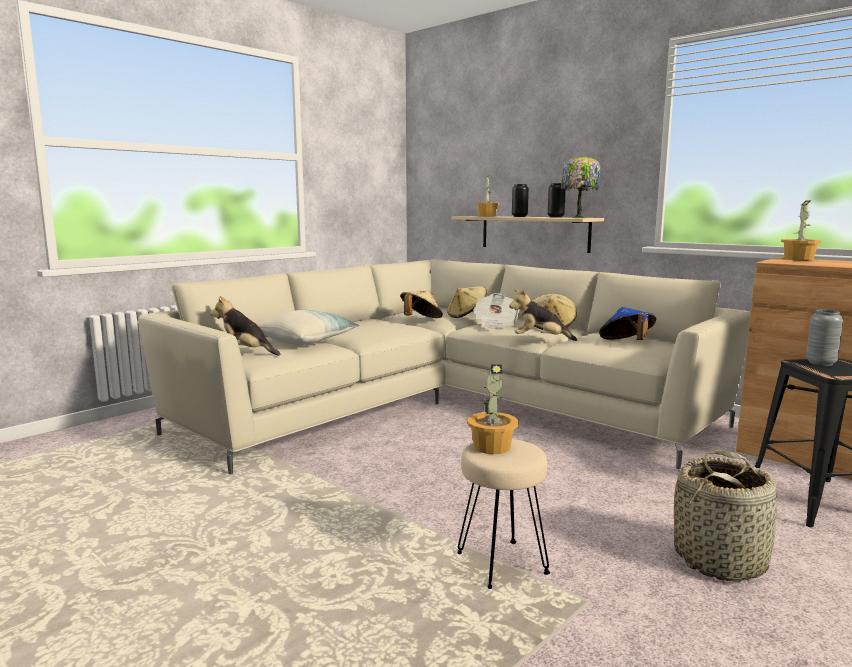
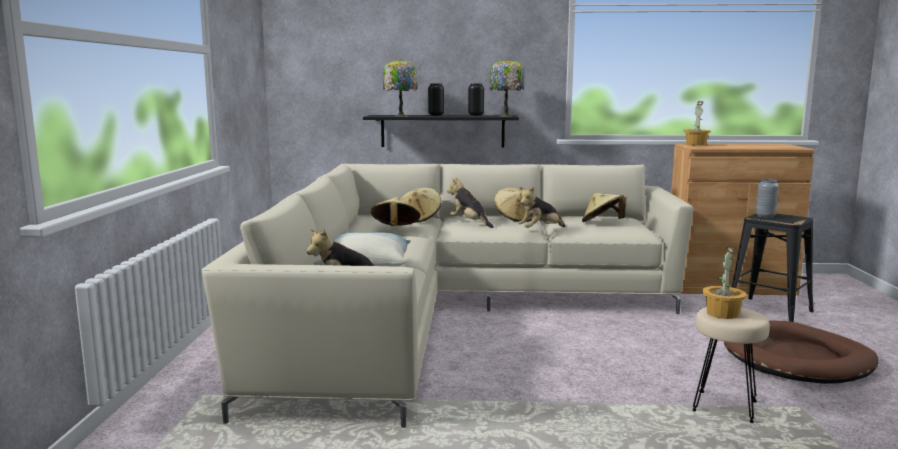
camera: 40 degrees left, 0 degrees up
beige shelf [452,216,604,253] -> black shelf [363,115,519,148]
newspaper [473,293,519,329] -> plush toy [447,177,494,228]
potted plant [475,175,499,217] -> table lamp [383,59,417,116]
blue hat [599,307,656,340] -> beige hat [582,193,627,222]
basket [674,450,777,582] -> brown dog bed [724,321,879,384]

